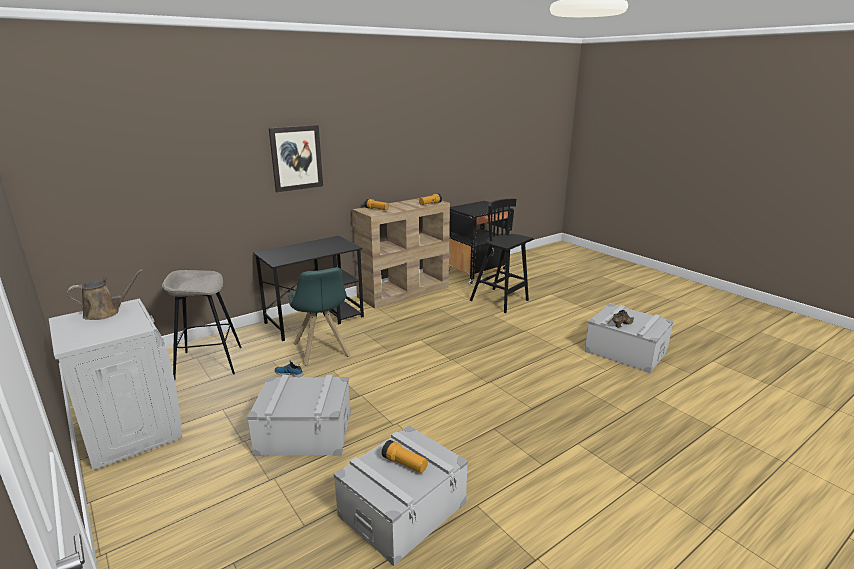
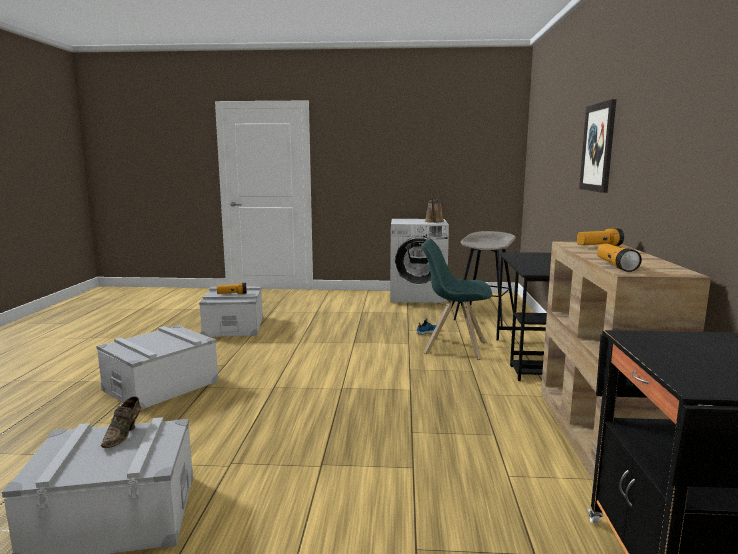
camera: 130 degrees right, 10 degrees down
grey storage box [247,375,351,456] -> grey storage box moved to [96,325,218,410]
black stool [470,199,533,313] -> none

